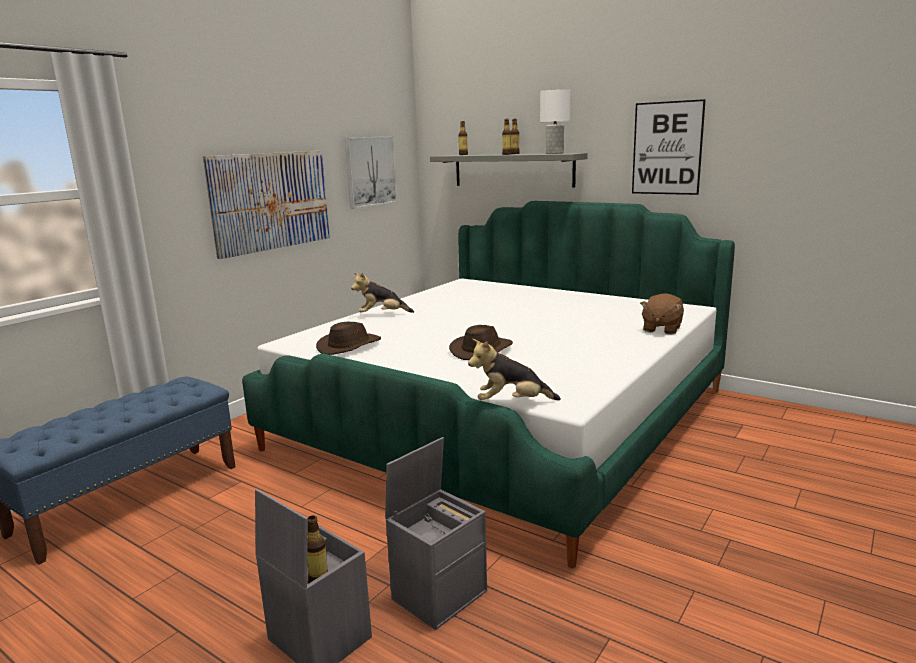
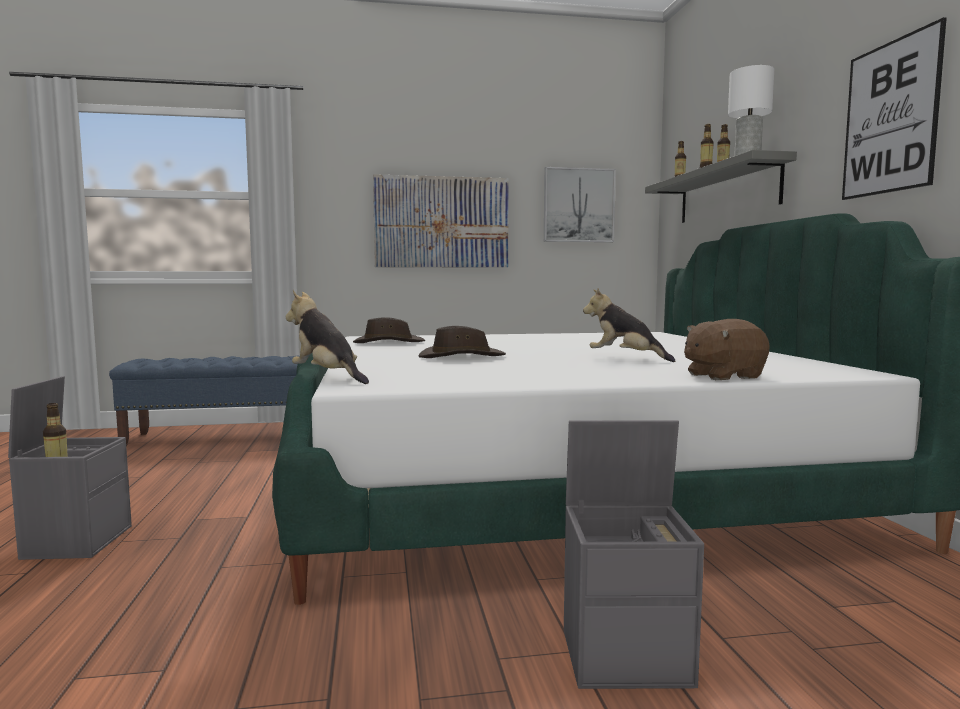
camera: 45 degrees right, 10 degrees down
plush toy [351,273,414,313] -> plush toy moved to [583,288,676,362]
grey storage box [385,437,487,630] -> grey storage box moved to [564,420,704,689]

